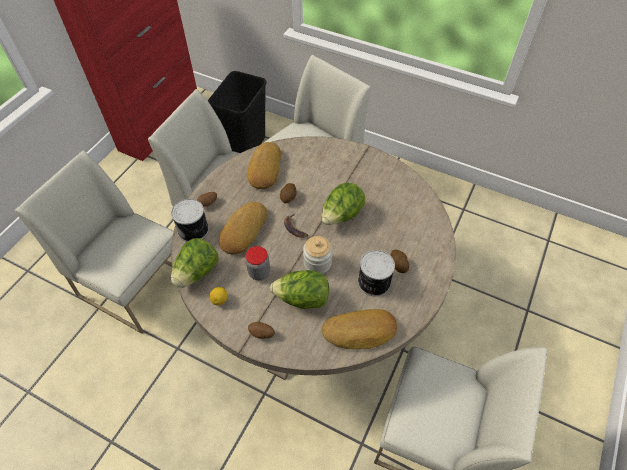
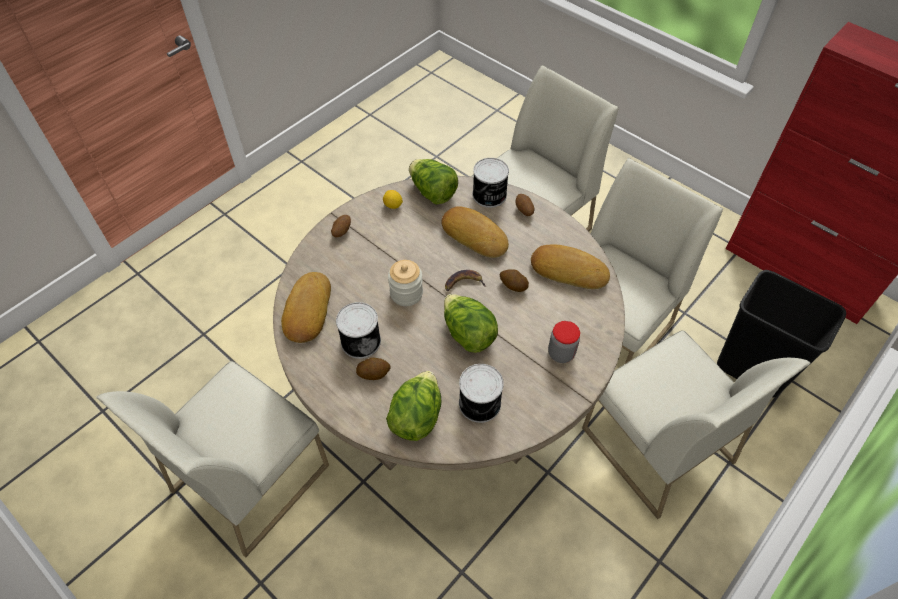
camera: 105 degrees right, 0 degrees up
jar [246,246,270,280] -> jar moved to [548,321,580,363]
lettuce [270,270,329,309] -> lettuce moved to [386,371,441,441]
none -> can [459,364,504,423]

